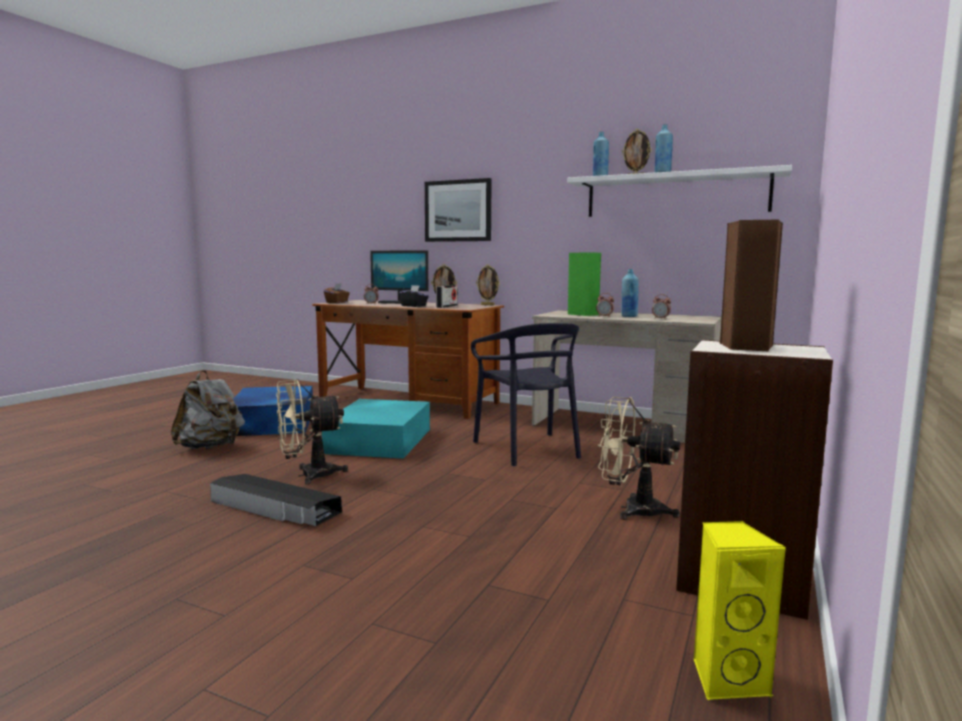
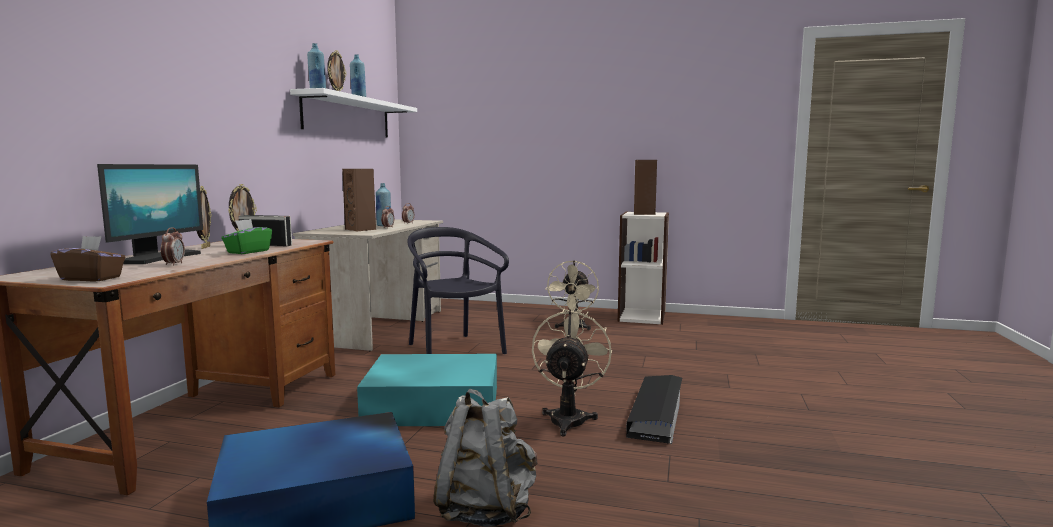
camera: 100 degrees left, 0 degrees up
beige fan [276,379,348,485] -> beige fan turned 135 degrees counterclockwise [532,309,612,436]
black tissue box [399,285,429,307] -> green tissue box [221,219,272,254]
picture [425,178,492,242] -> none
black chair [471,323,581,466] -> black chair turned 90 degrees counterclockwise [407,227,509,354]
green speaker [567,252,601,316] -> brown speaker [342,169,376,232]
yellow speaker [693,521,786,700] -> none

